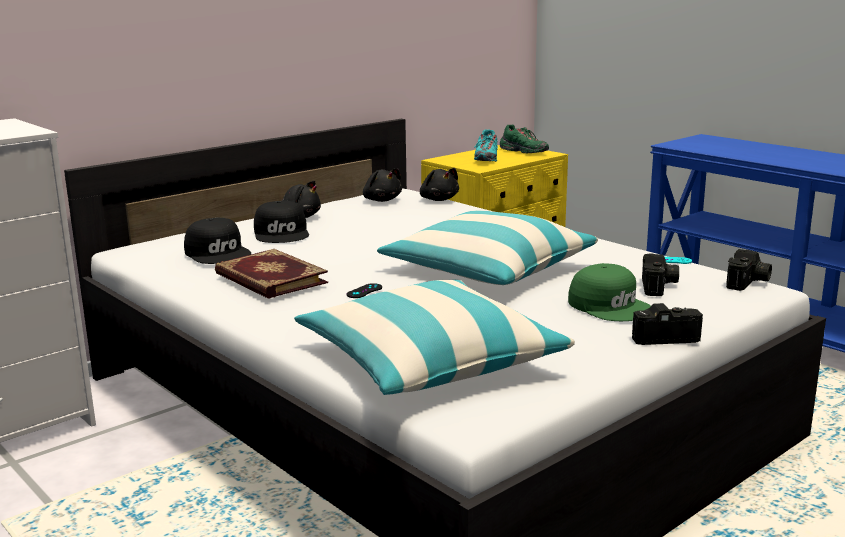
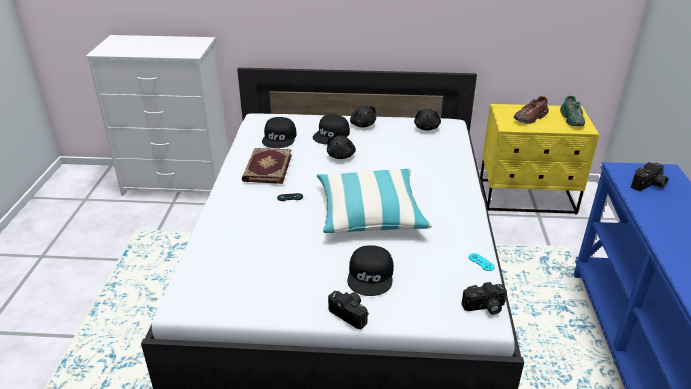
camera: 45 degrees right, 15 degrees up
pillow [294,280,575,395] -> none
black plush toy [420,168,459,201] -> black plush toy moved to [327,135,356,159]
turquoise shoe [474,130,498,162] -> brown shoe [513,96,549,124]
green cap [568,263,651,321] -> black cap [347,245,394,296]
camera [642,253,679,296] -> camera moved to [631,162,668,191]

